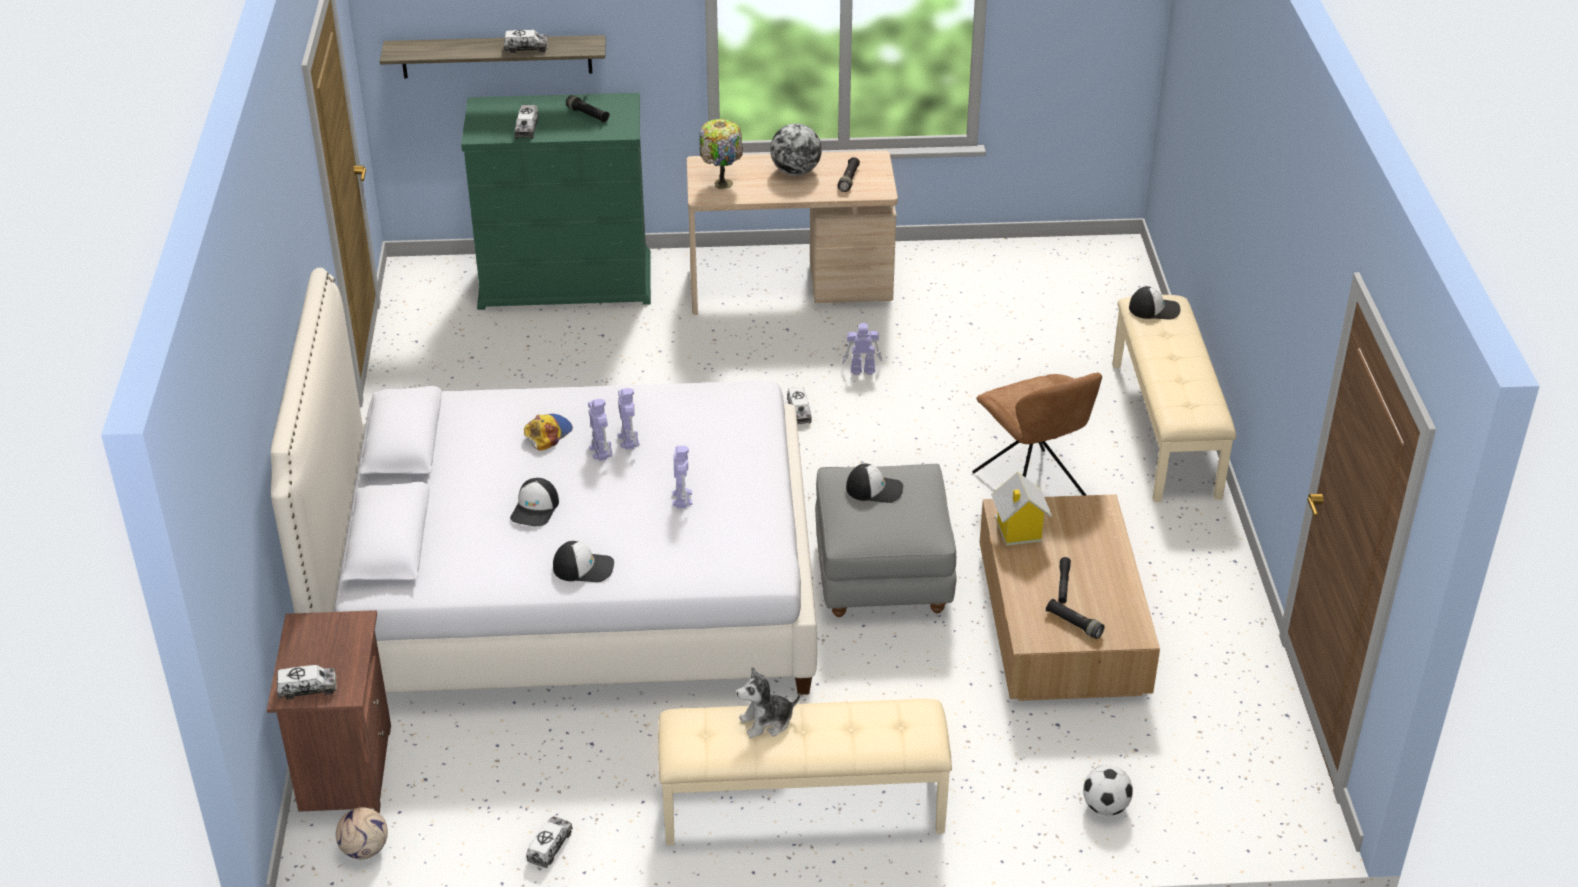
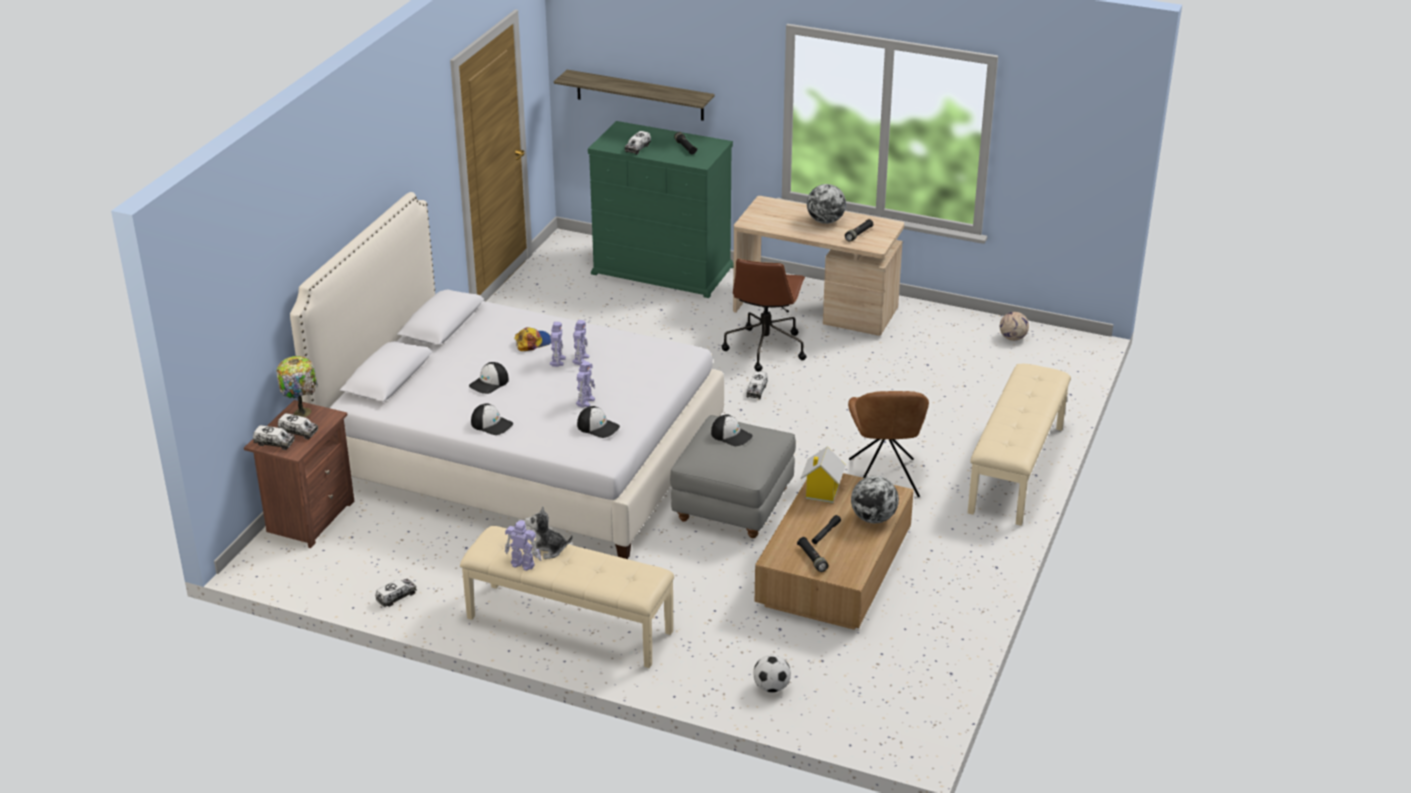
camera: 25 degrees right, 5 degrees down
football [336,807,388,859] -> football moved to [1000,312,1029,341]
toy truck [504,30,548,53] -> toy truck moved to [278,413,318,439]
table lamp [699,119,743,189] -> table lamp moved to [277,356,318,417]
toy robot [842,323,882,375] -> toy robot moved to [505,520,542,571]
cap [1129,286,1180,320] -> cap moved to [577,406,620,438]
none -> brown office chair [722,259,806,372]
none -> globe [851,476,899,523]

